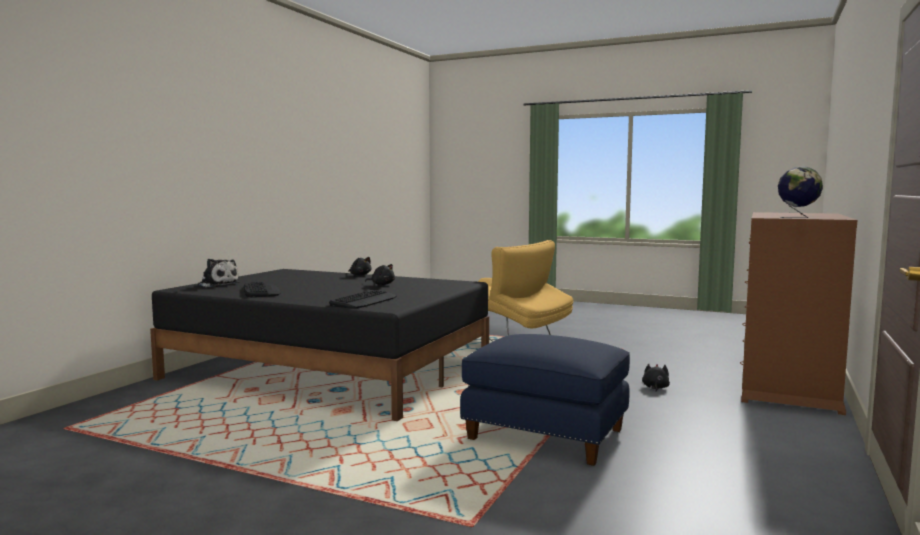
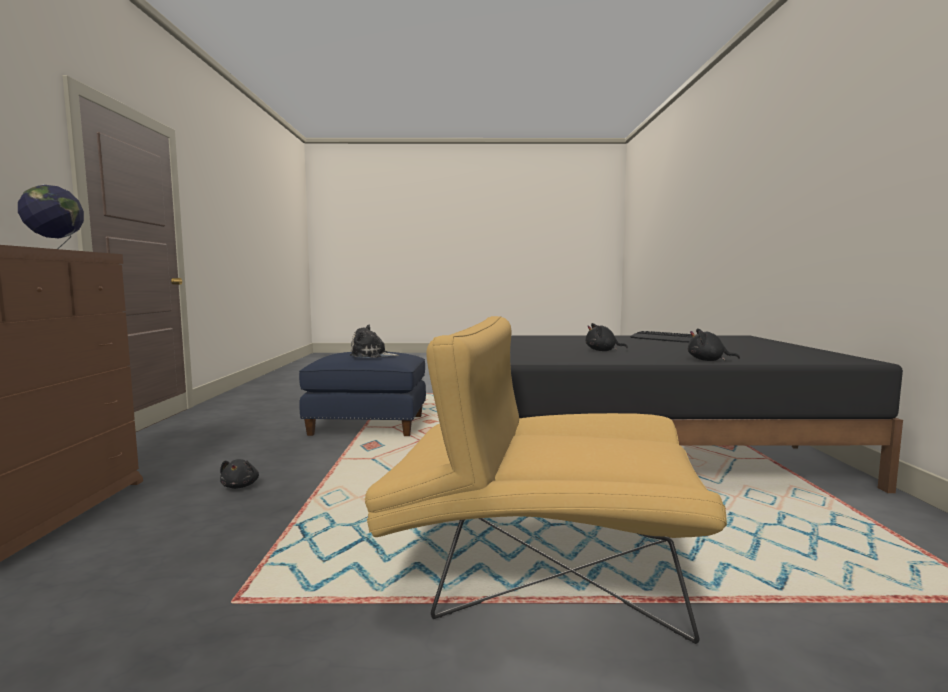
camera: 155 degrees right, 0 degrees up
plush toy [198,259,240,287] -> plush toy moved to [350,325,399,358]
keyboard [329,290,397,308] -> none

